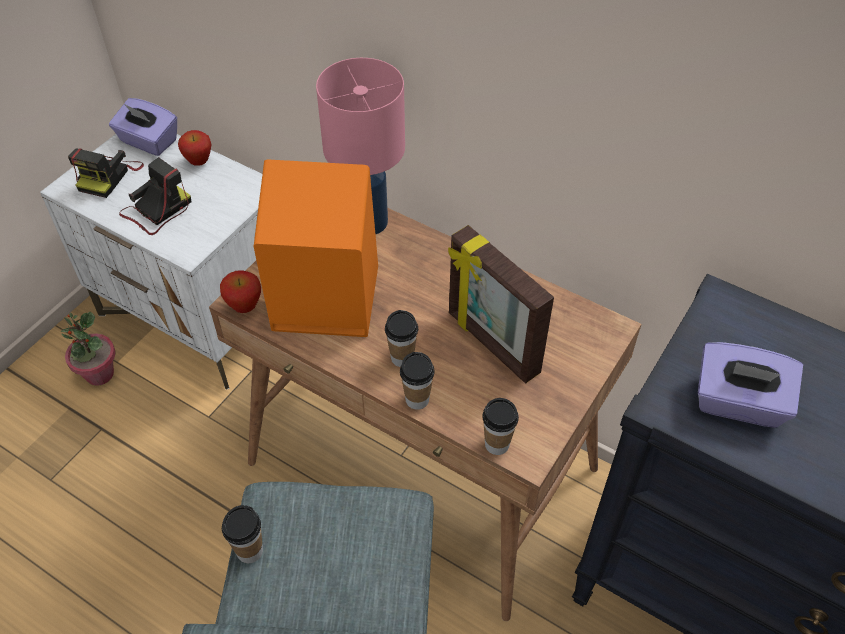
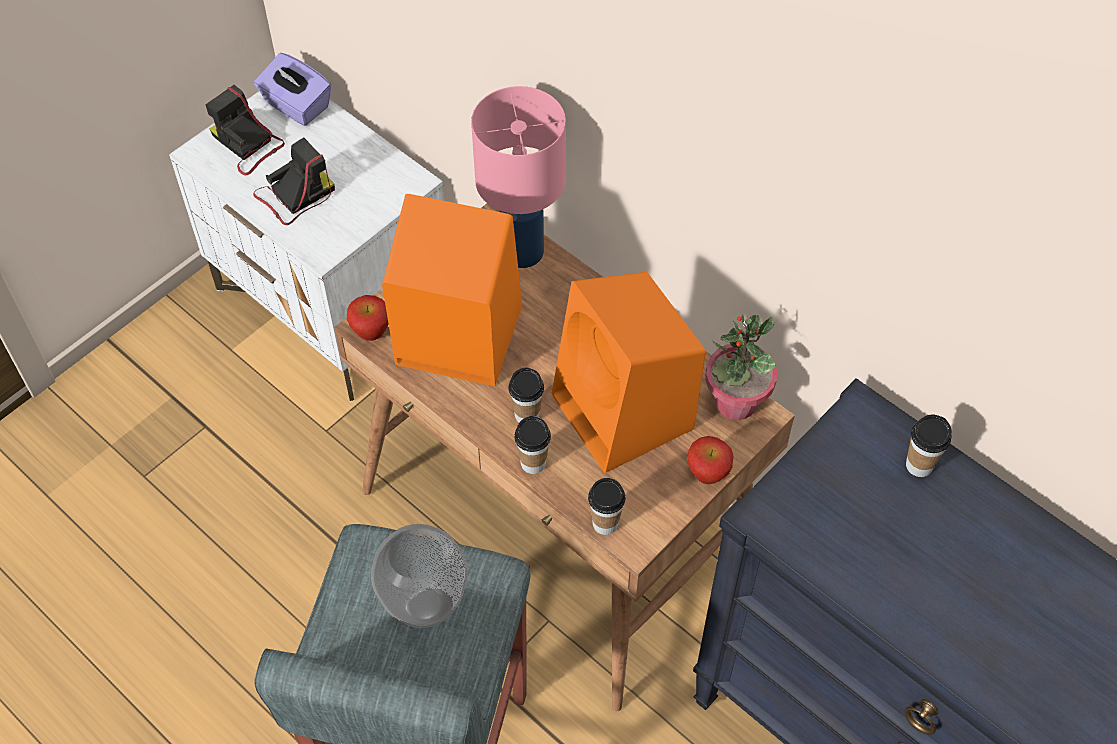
camera: 10 degrees right, 5 degrees up
potted plant [61,312,115,386] -> potted plant moved to [705,314,777,420]
camera [68,149,144,198] -> camera turned 105 degrees clockwise [205,85,285,175]
apple [178,130,211,166] -> apple moved to [687,436,733,484]
cup [222,505,263,563] -> cup moved to [906,415,952,477]
picture frame [448,225,554,383] -> orange speaker [552,272,706,473]
purple tissue box [698,342,803,428] -> none
none -> vase [371,524,468,628]

